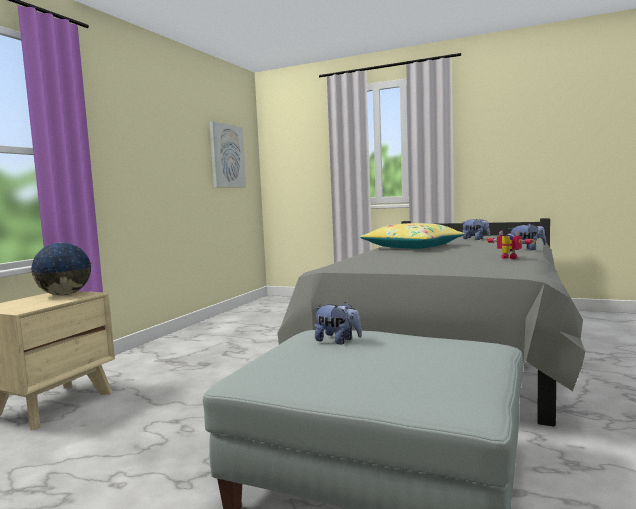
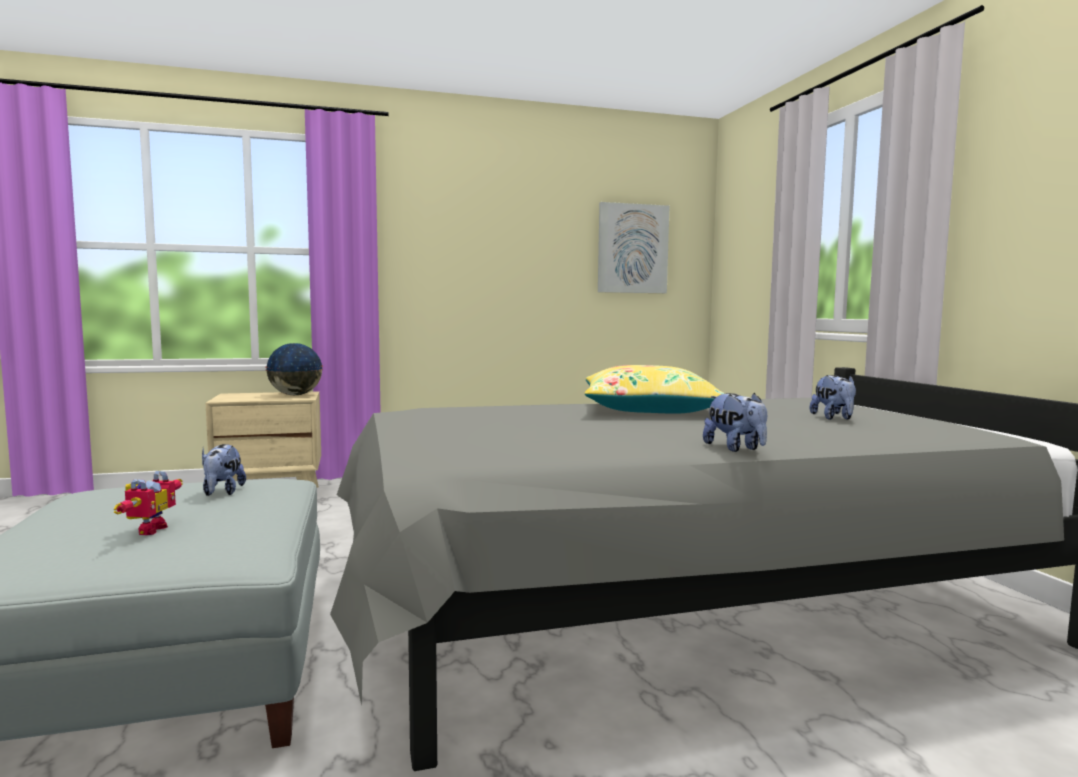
camera: 50 degrees right, 0 degrees up
toy robot [485,231,535,259] -> toy robot moved to [114,471,183,535]

